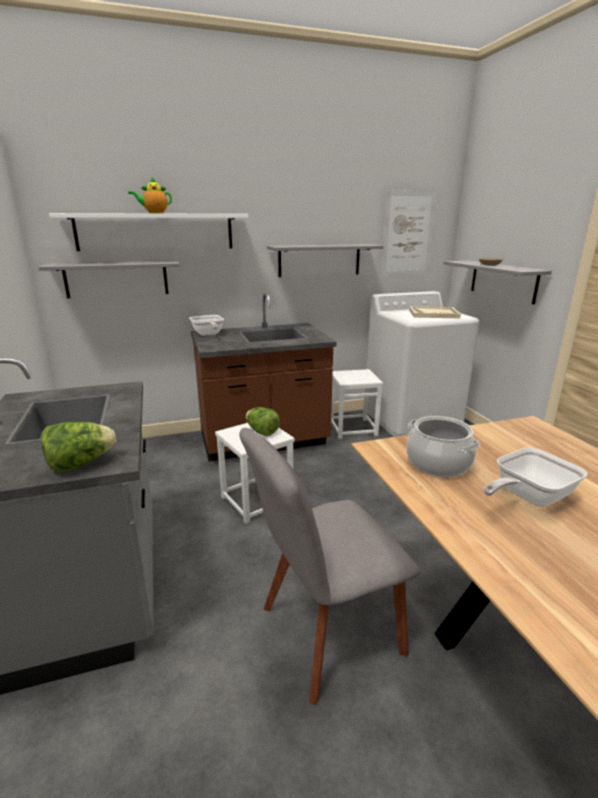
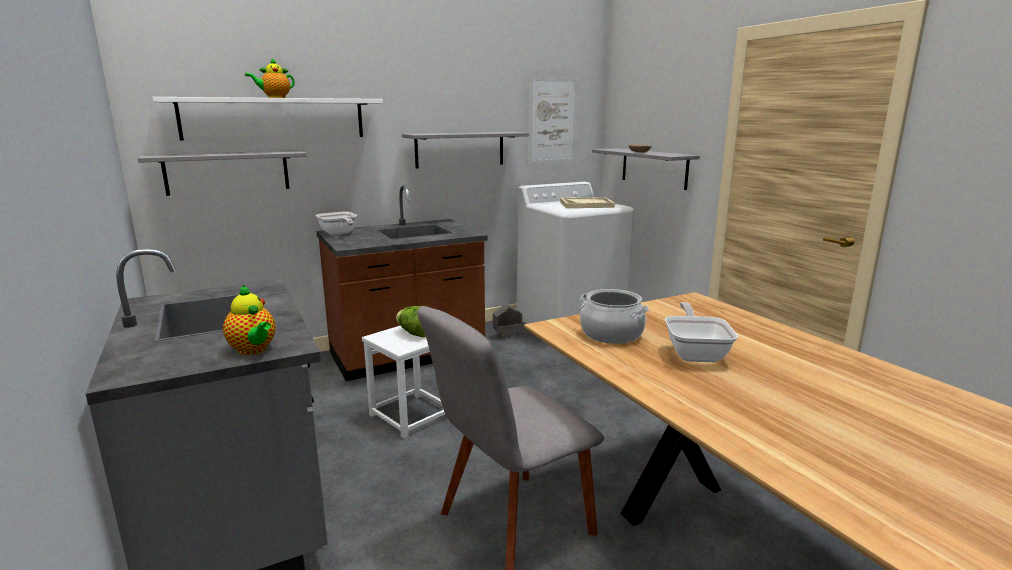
camera: 10 degrees left, 5 degrees down
lettuce [41,422,116,472] -> teapot [223,285,275,355]
white stool [331,369,383,439] -> grey planter [493,304,522,338]
frying pan [484,448,587,507] -> frying pan turned 135 degrees clockwise [665,302,738,362]

